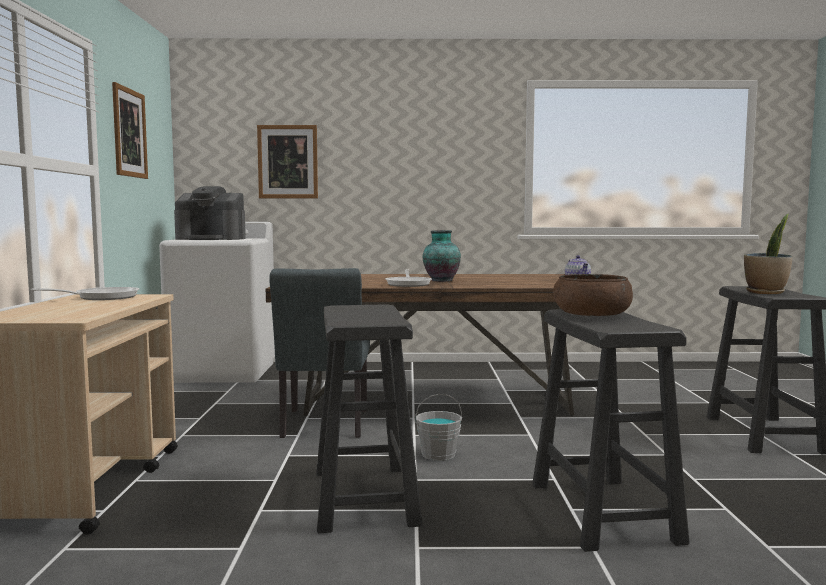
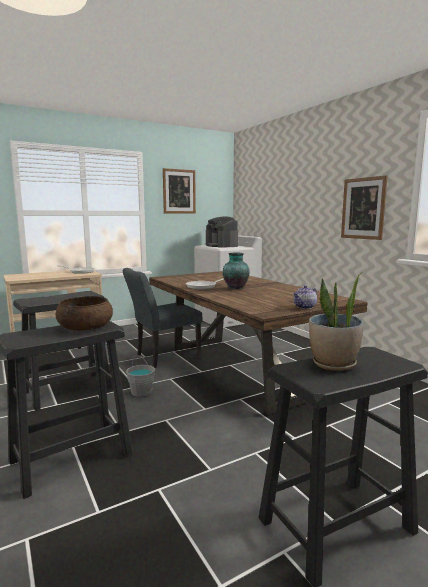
camera: 60 degrees right, 5 degrees up
picture [257,125,318,198] -> picture moved to [341,175,387,240]

